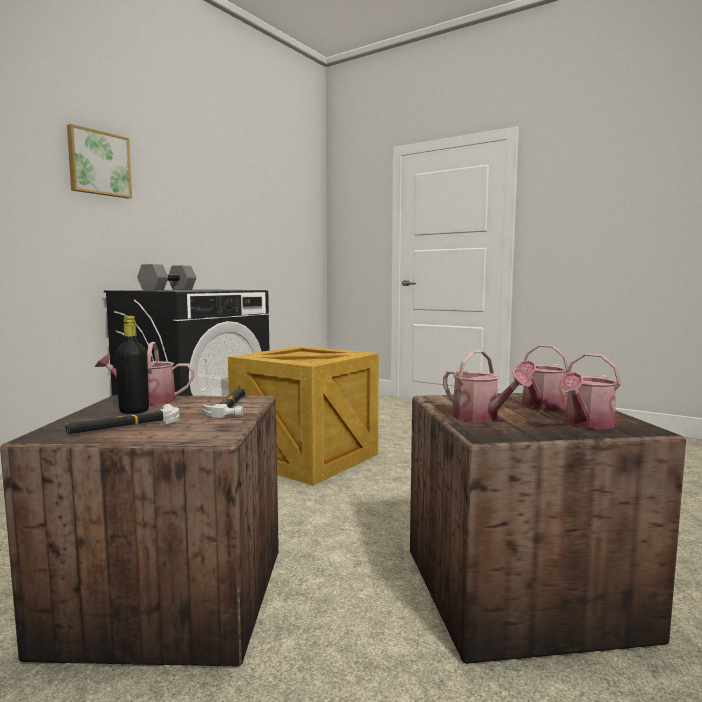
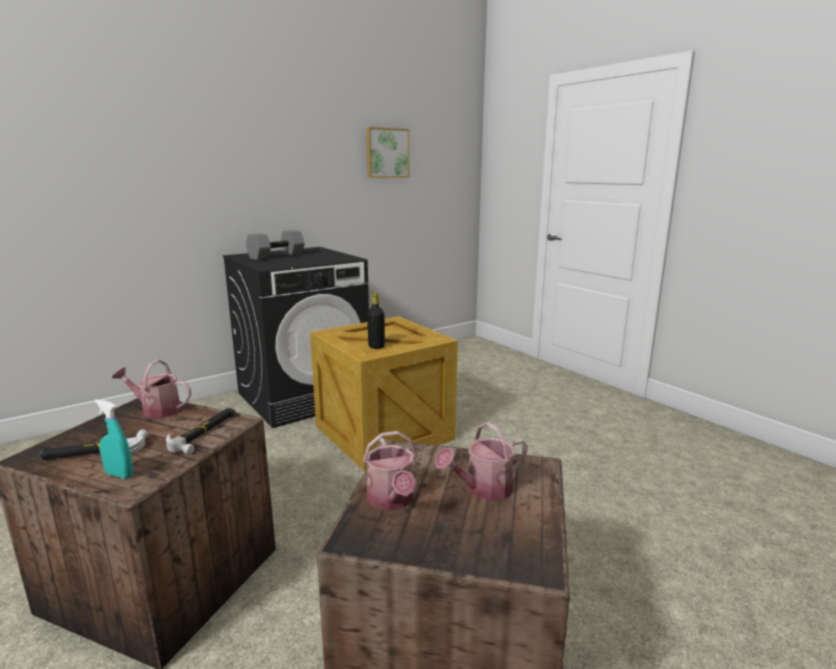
camera: 20 degrees right, 10 degrees up
picture [67,124,132,199] -> picture moved to [366,127,410,178]
black bottle [115,316,149,414] -> black bottle moved to [367,292,385,349]
watering can [559,353,621,429] -> none
none -> turquoise spray bottle [94,399,133,479]

